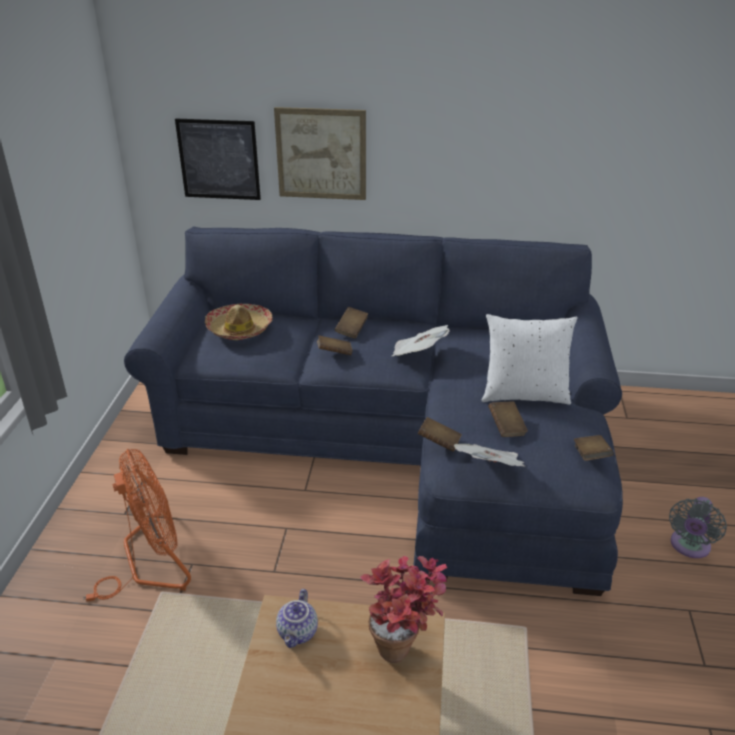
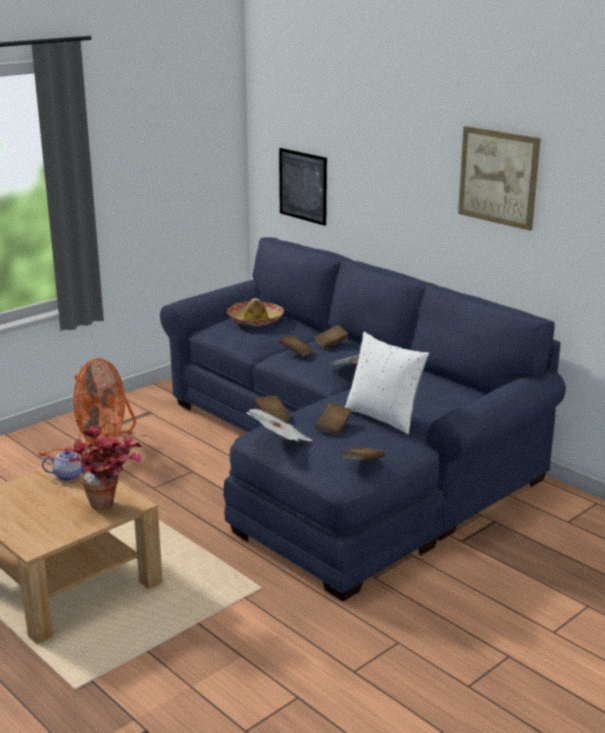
camera: 40 degrees right, 10 degrees down
picture [274,107,366,200] -> picture moved to [458,126,541,231]
teapot [276,589,318,648] -> teapot turned 150 degrees counterclockwise [42,450,87,481]
grey fan [669,497,727,558] -> none

